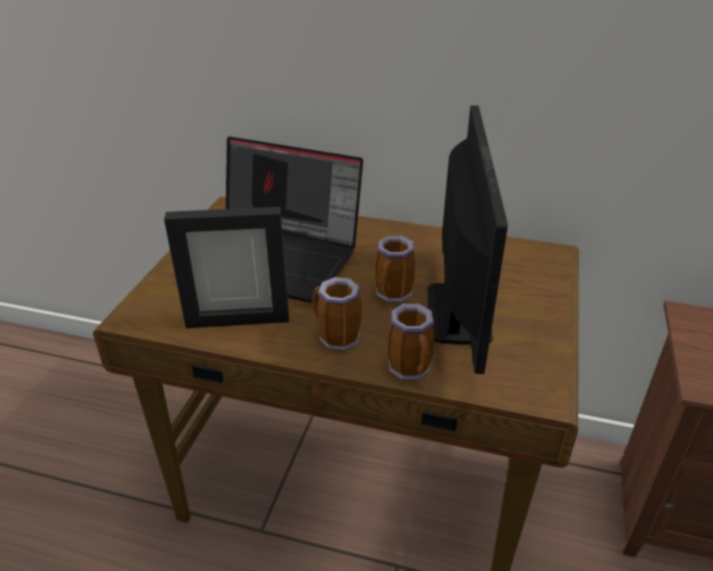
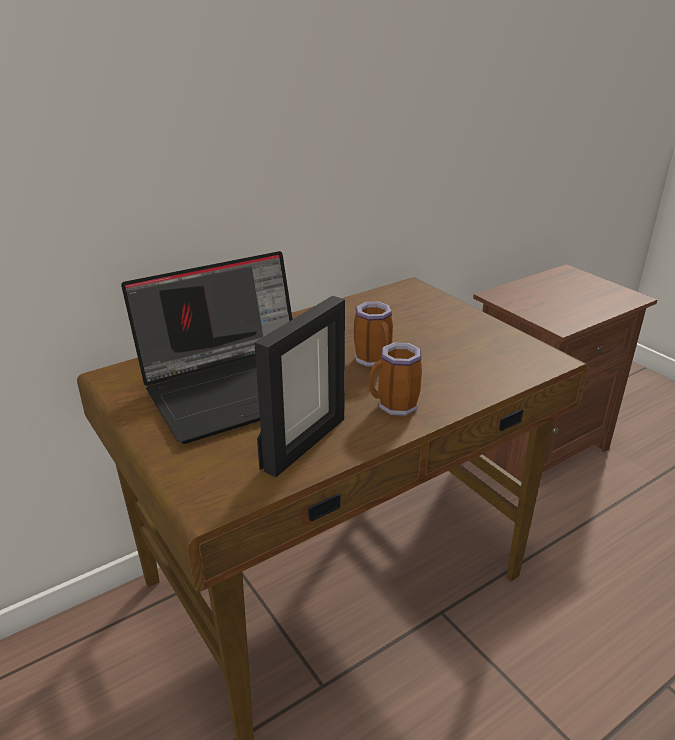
camera: 50 degrees left, 5 degrees down
mug [388,304,435,380] -> none
monitor [428,105,508,374] -> none

